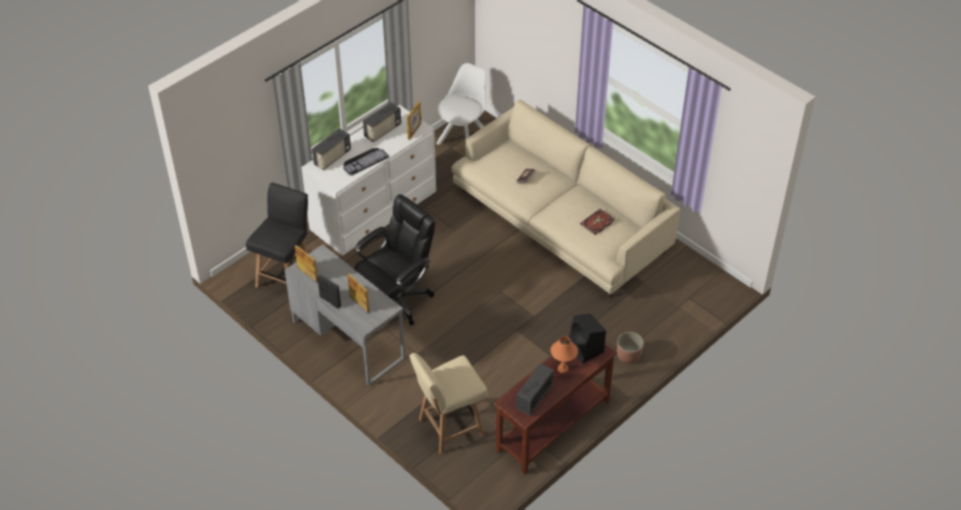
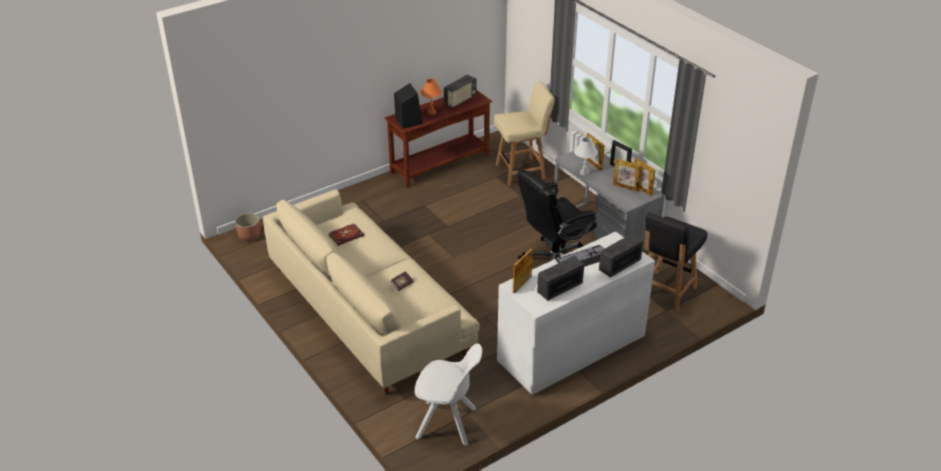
camera: 170 degrees left, 10 degrees down
white chair [437,63,486,145] -> white chair turned 120 degrees counterclockwise [415,343,482,446]
planter [617,332,644,364] -> planter moved to [235,213,260,242]
none -> white table lamp [574,137,598,176]
none -> picture frame [613,158,642,192]

